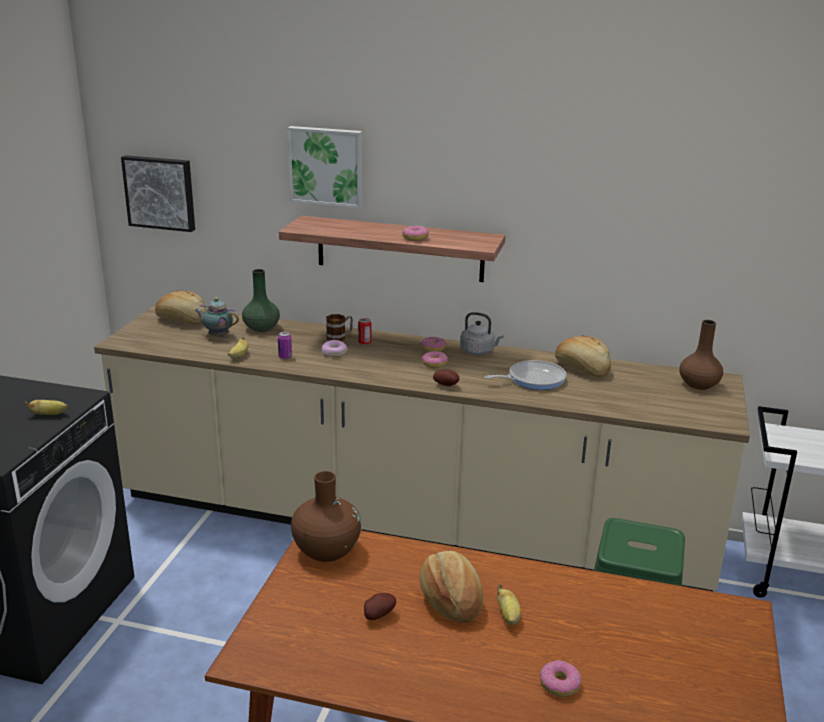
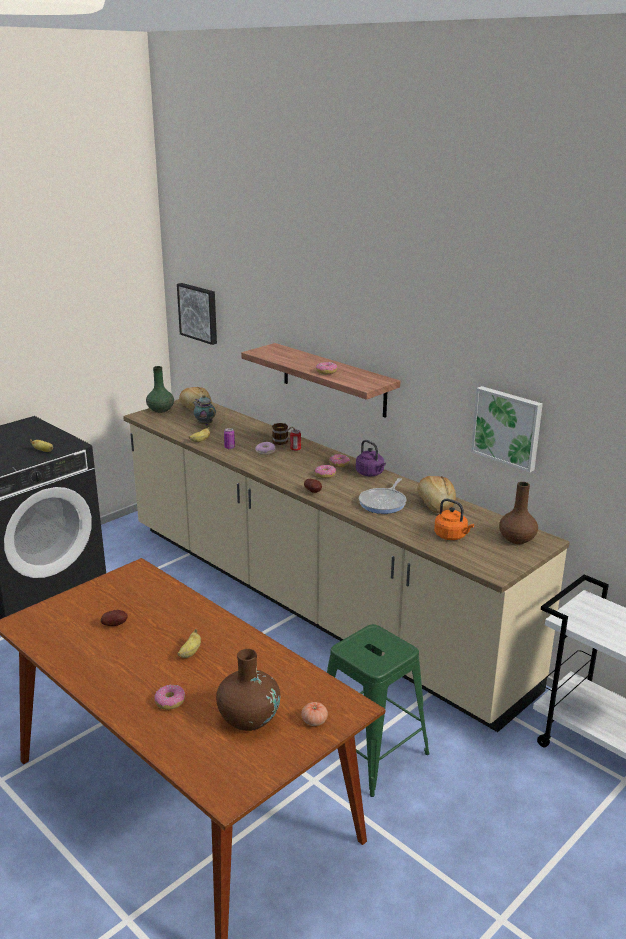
camera: 30 degrees right, 0 degrees up
green vase [242,269,280,332] -> green vase moved to [146,366,174,413]
picture [287,126,363,208] -> picture moved to [471,386,543,472]
brown vase [291,471,361,562] -> brown vase moved to [216,649,280,731]
bread [419,551,483,623] -> none
grey kettle [460,312,504,355] -> purple kettle [356,440,386,476]
frying pan [484,360,566,390] -> frying pan turned 105 degrees clockwise [359,478,407,514]
none -> tomato [301,702,328,726]
none -> orange kettle [434,499,474,540]

